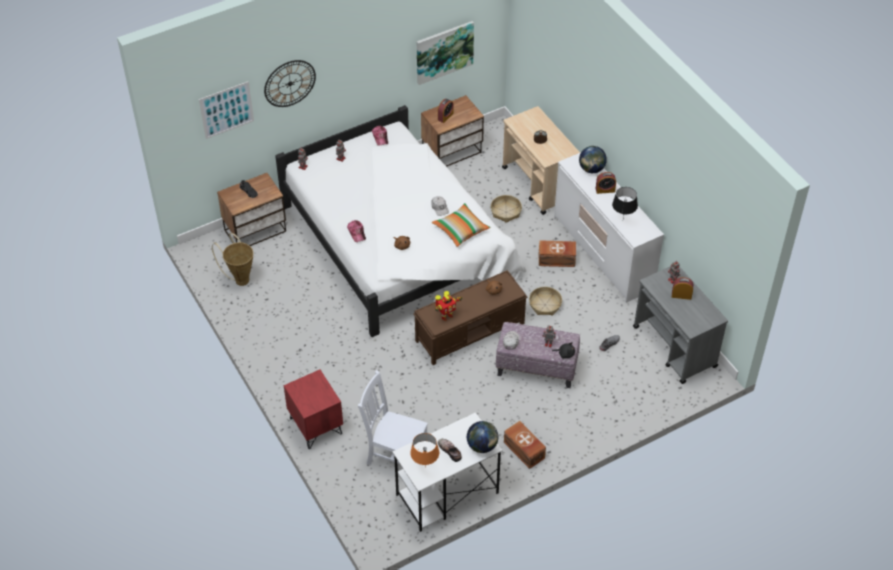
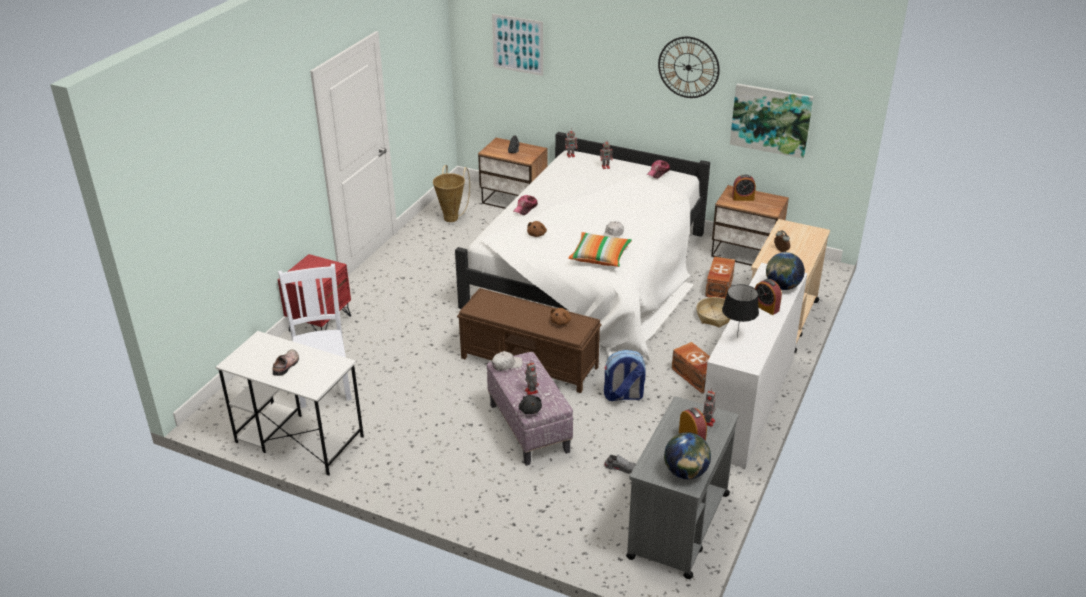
camera: 55 degrees right, 15 degrees down
wall clock [264,60,316,107] -> wall clock moved to [658,37,720,98]
orange table lamp [410,433,439,465] -> none
toy robot [435,291,463,321] -> none
globe [467,421,498,453] -> globe moved to [664,432,711,479]
brown storage box [504,421,546,469] -> brown storage box moved to [705,257,735,299]
basket [529,287,562,315] -> backpack [604,350,646,401]

